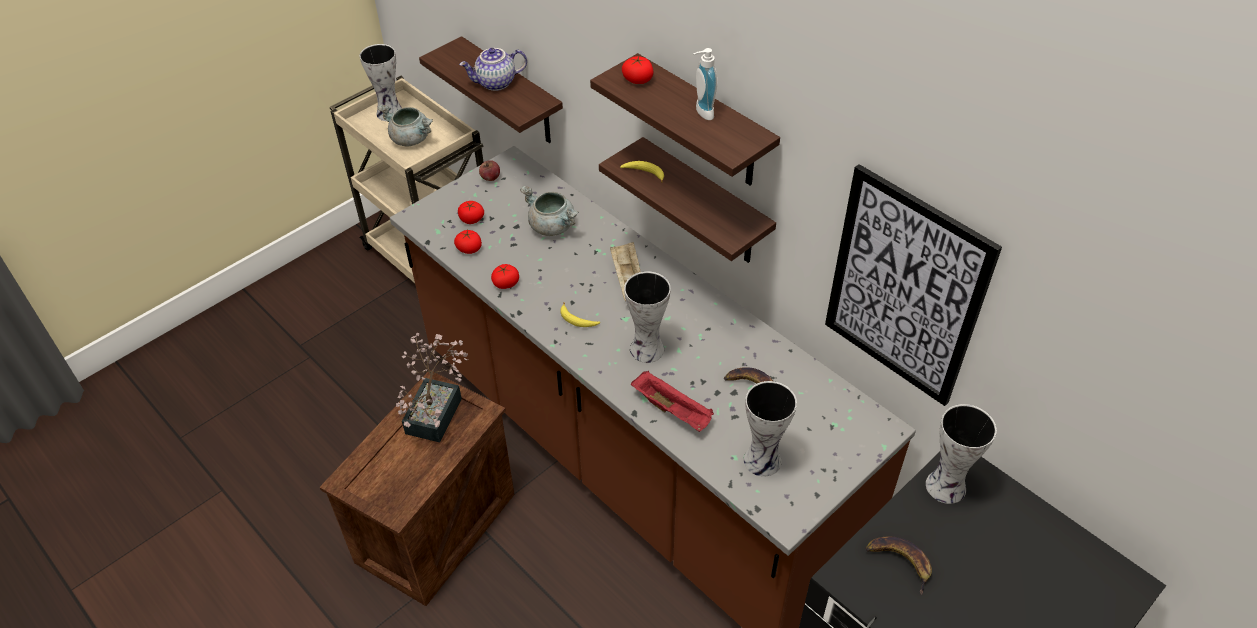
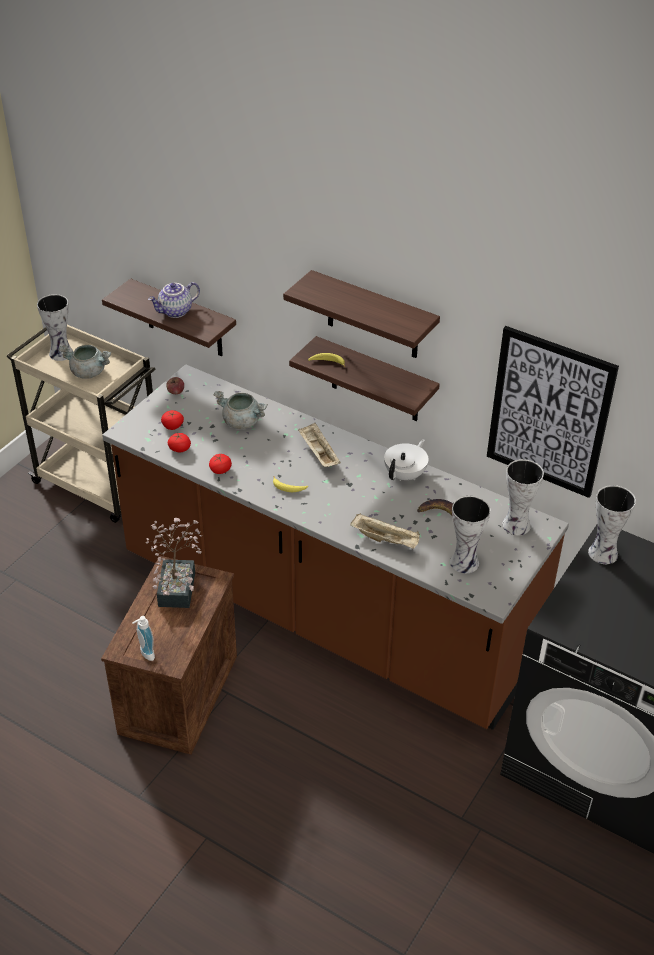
camera: 15 degrees left, 5 degrees down
tomato [622,56,653,84] -> none
vase [624,271,671,363] -> vase moved to [502,459,544,535]
red tray [631,371,714,432] -> beige tray [350,513,420,549]
soap dispenser [693,48,717,120] -> soap dispenser moved to [132,616,155,661]
banana [865,536,932,595] -> none
none -> white teapot [384,439,428,481]

